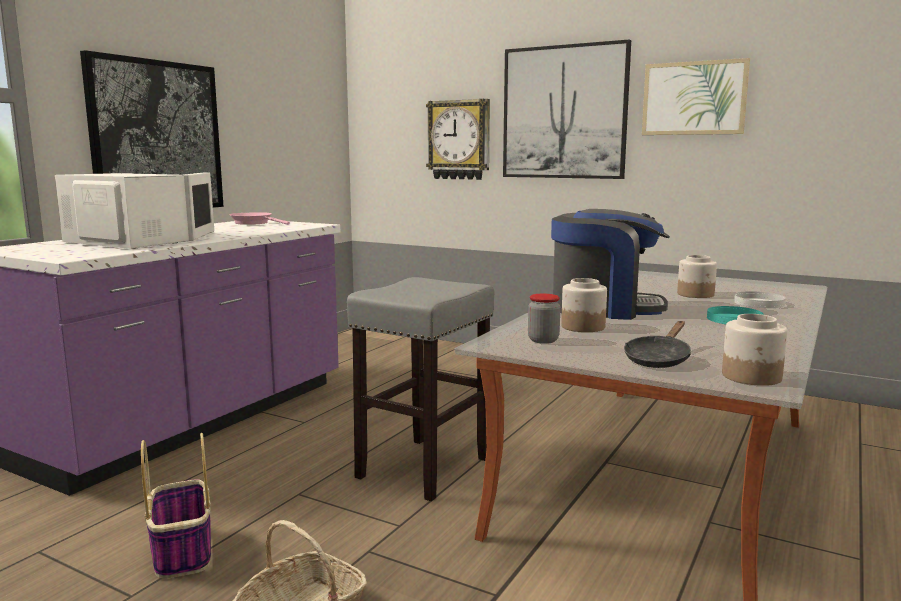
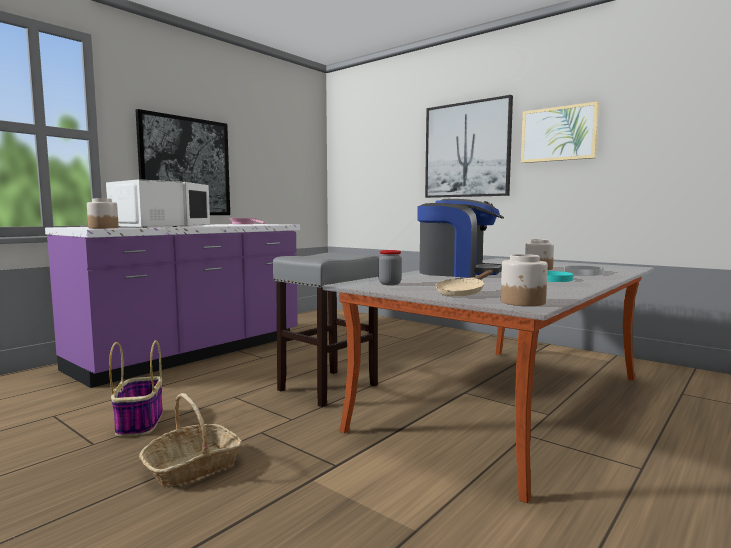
camera: 10 degrees right, 5 degrees down
wall clock [426,99,490,180] -> none
jar [561,278,607,332] -> jar moved to [87,198,119,229]
black frying pan [624,321,691,368] -> beige frying pan [435,270,493,297]

